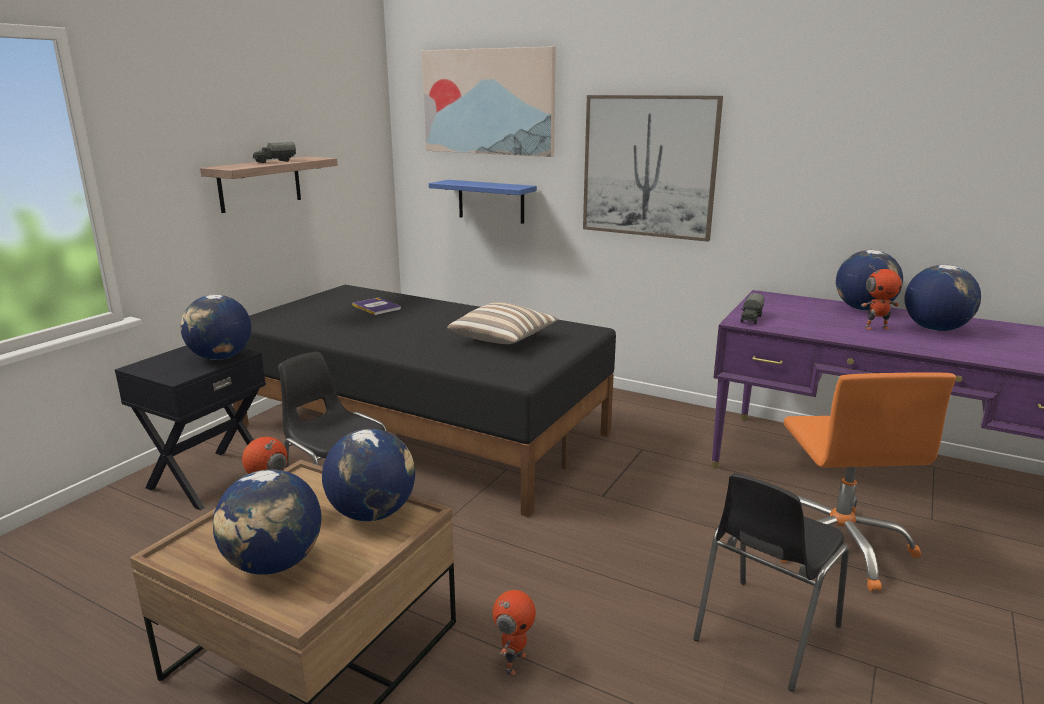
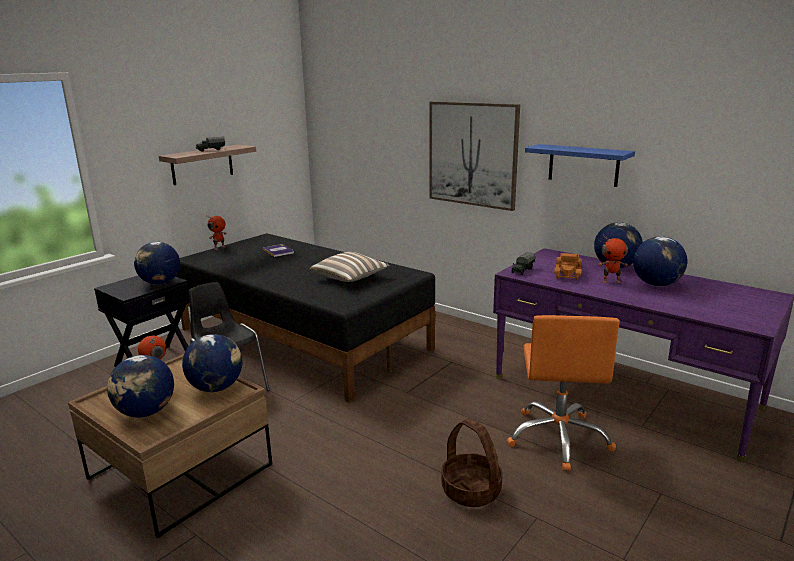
camera: 10 degrees right, 0 degrees up
picture [422,47,556,157] -> none
blue shelf [429,180,537,224] -> blue shelf moved to [525,144,635,187]
toy robot [492,590,536,676] -> toy robot moved to [208,215,226,250]
black chair [694,473,849,691] -> basket [441,418,503,507]
none -> toy truck [554,253,582,280]

